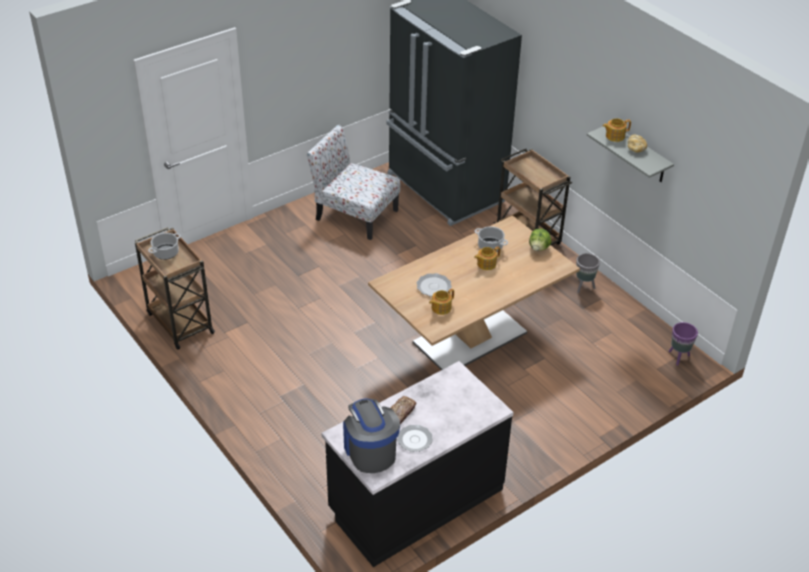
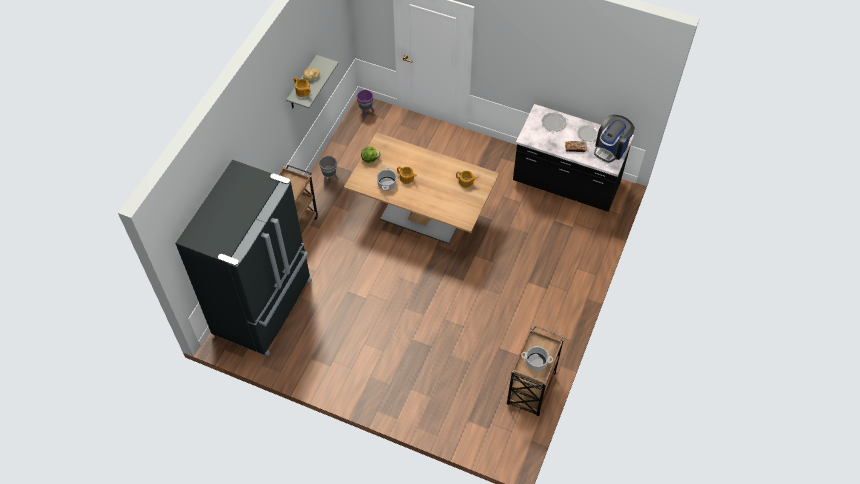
camera: 120 degrees left, 15 degrees up
chair [307,125,400,240] -> none
plate [416,273,452,297] -> plate moved to [541,112,566,132]

